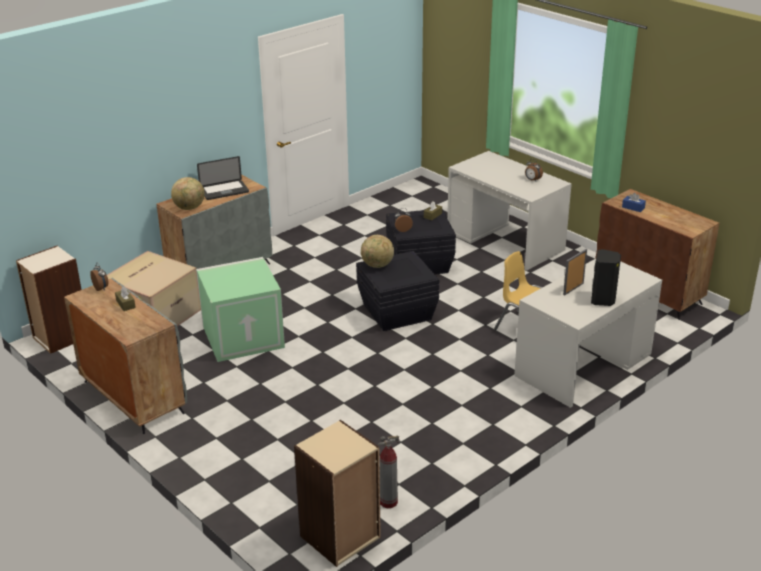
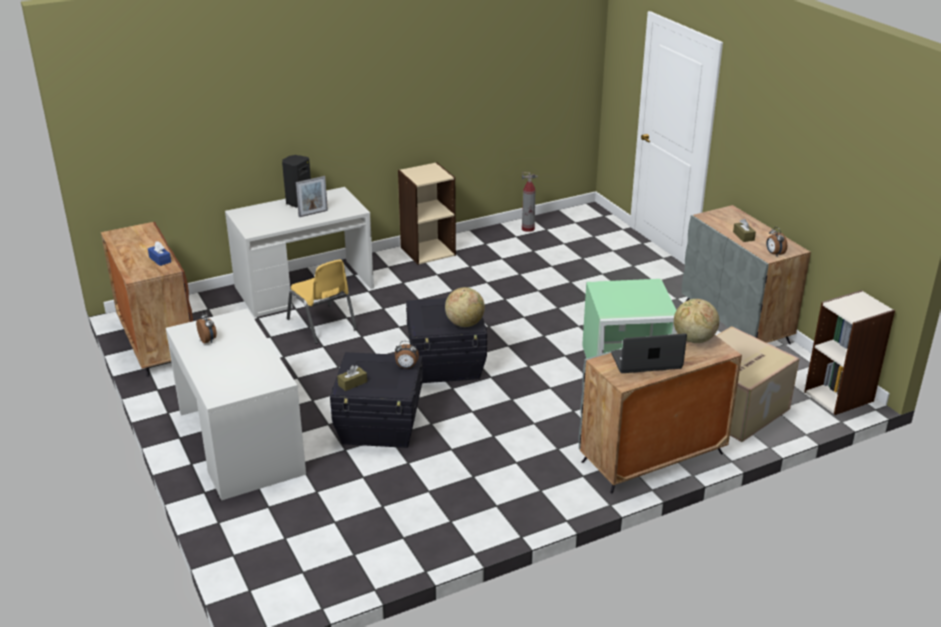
camera: 165 degrees left, 0 degrees up
beige bookcase [294,420,381,567] -> beige bookcase moved to [398,162,456,265]

